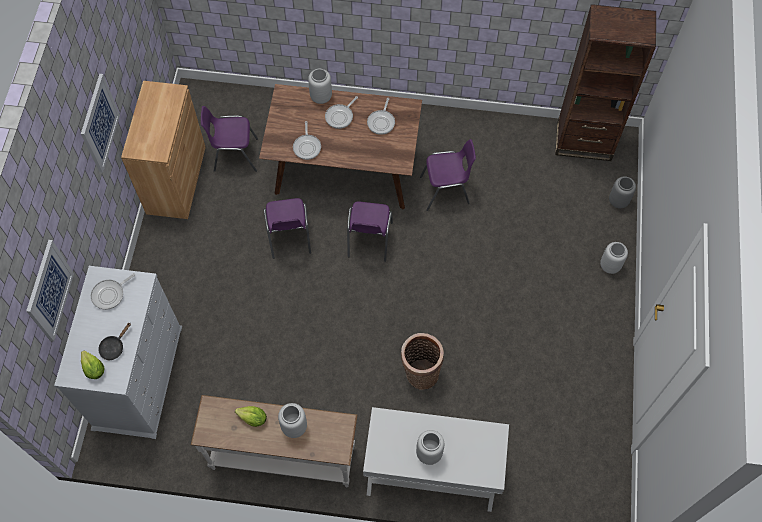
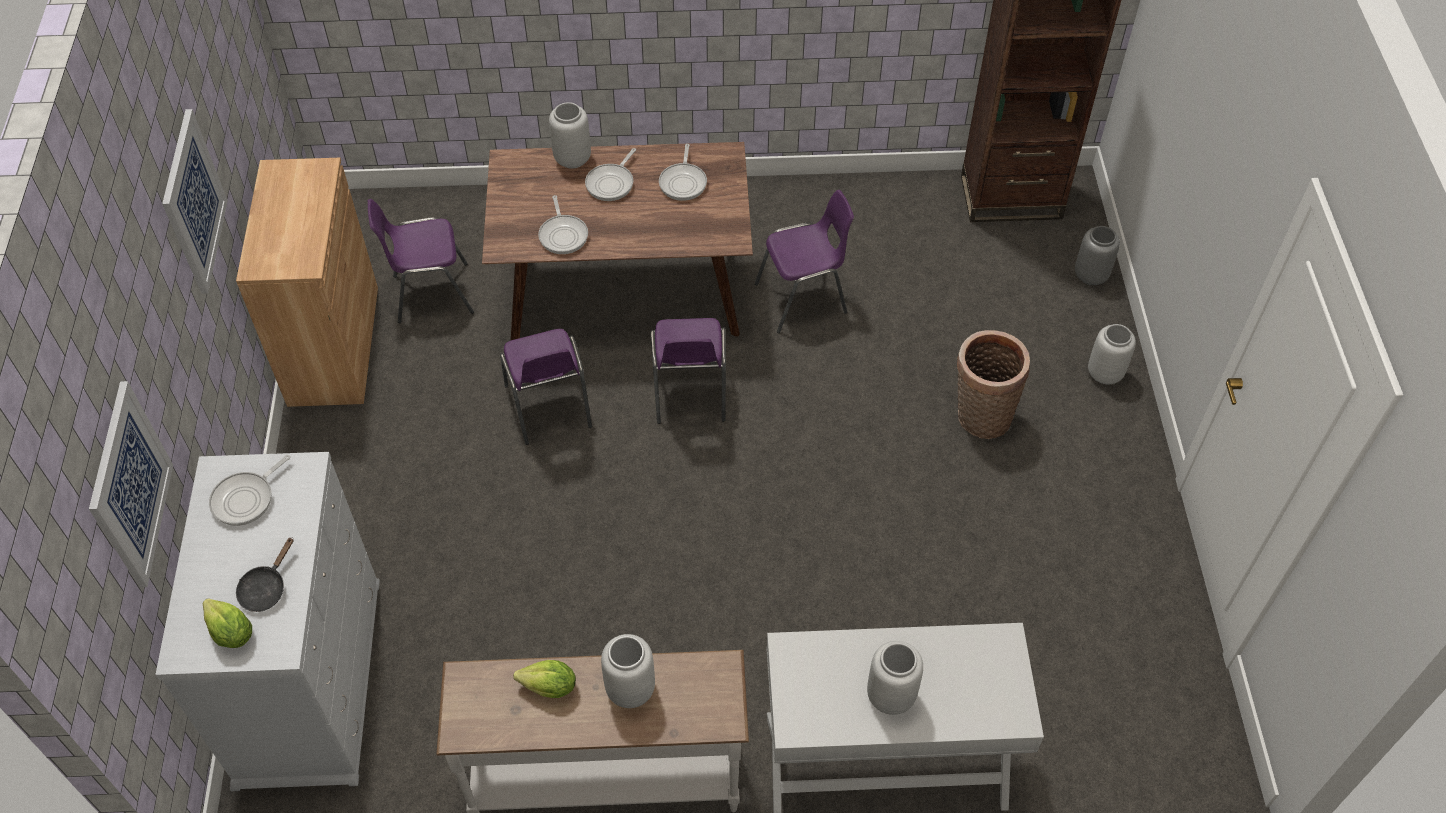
camera: 10 degrees left, 10 degrees down
basket [401,333,444,390] -> basket moved to [957,330,1030,439]

